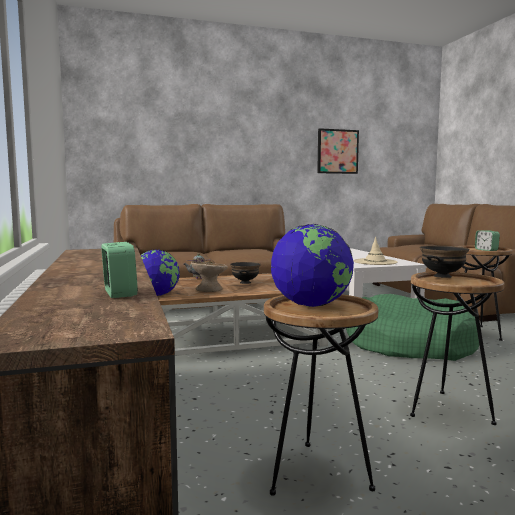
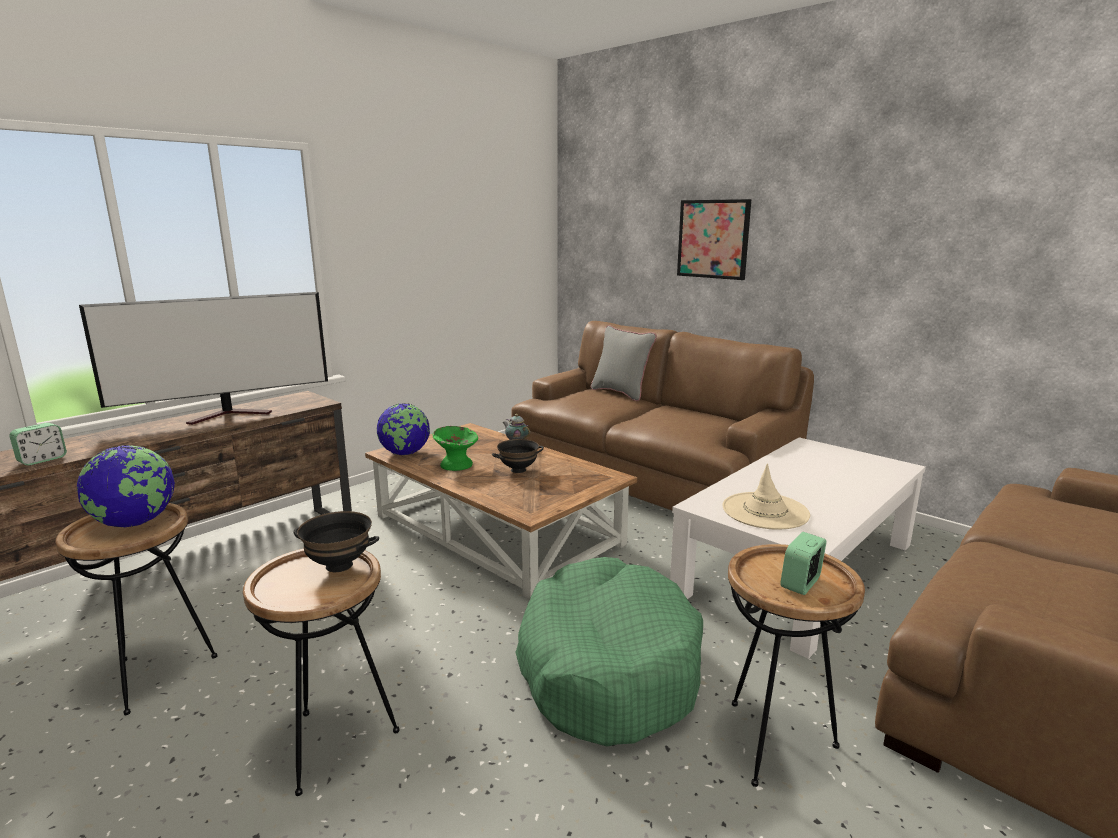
camera: 60 degrees right, 10 degrees up
beige bowl [191,261,228,292] -> green bowl [432,426,478,471]
picture [317,128,359,174] -> picture moved to [677,199,752,280]
none -> television [79,292,328,425]
none -> grey pillow [591,325,657,401]

